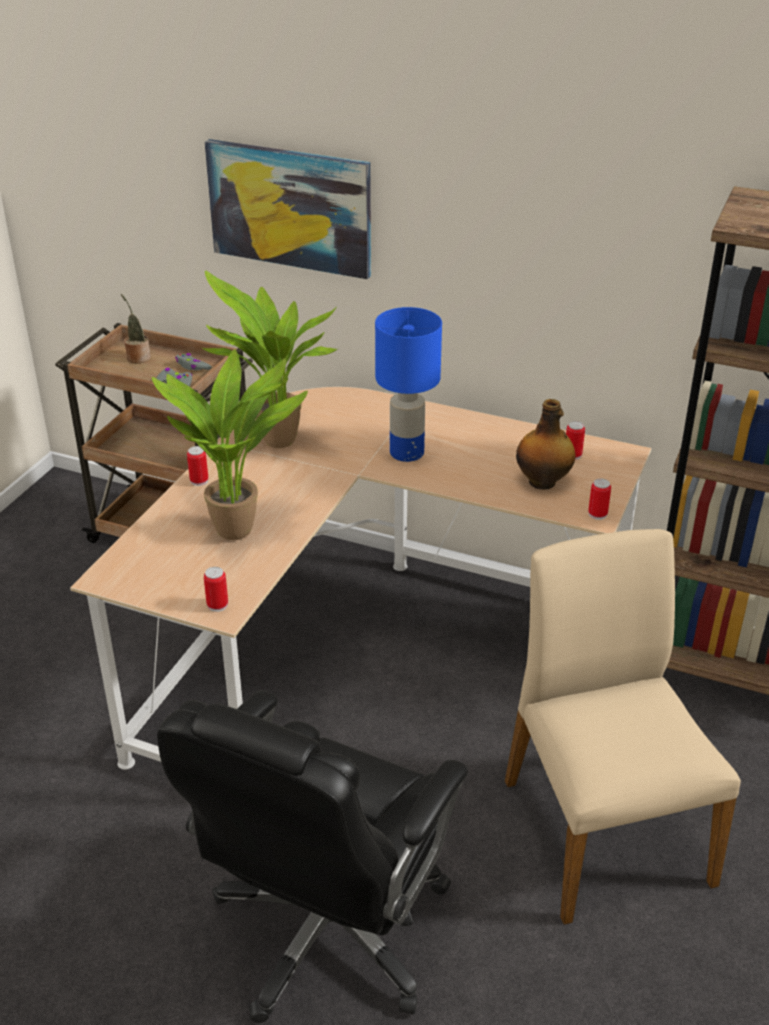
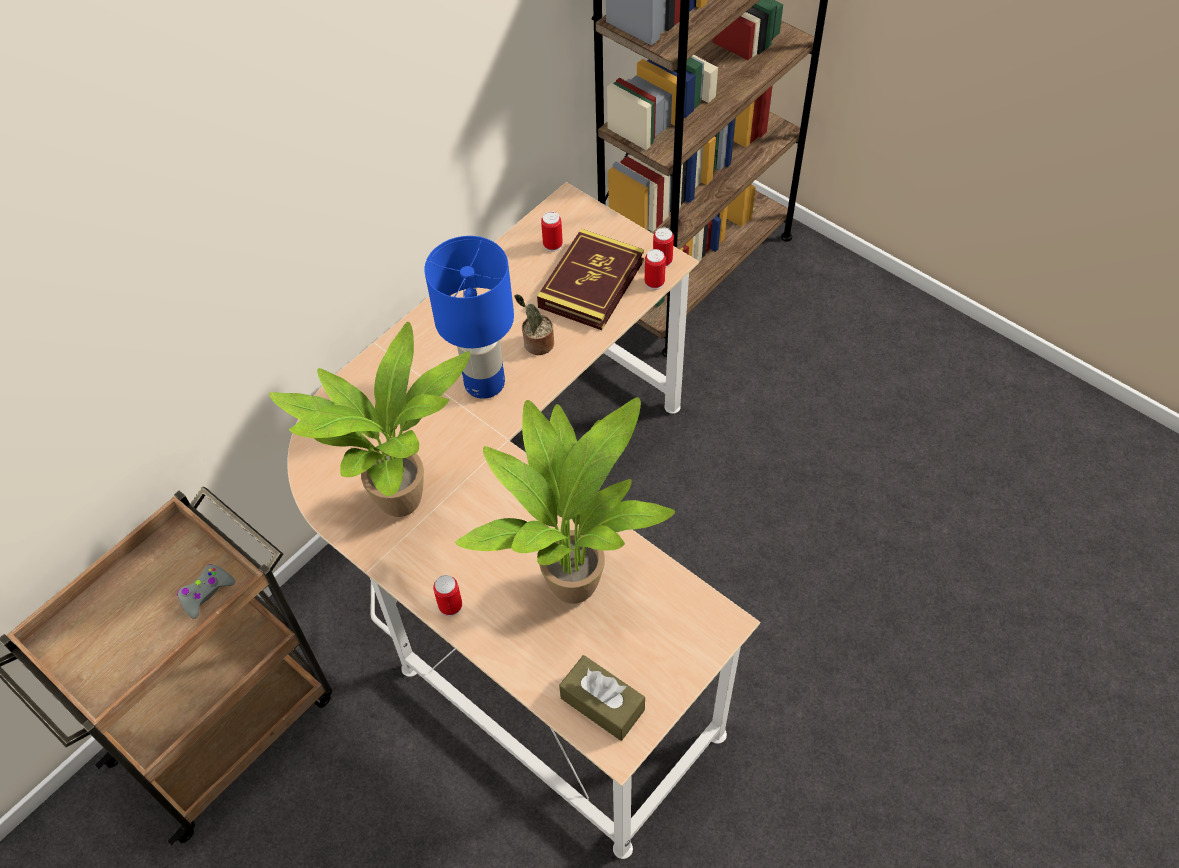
camera: 70 degrees left, 20 degrees up
potted plant [121,294,151,363] -> potted plant moved to [514,294,554,355]
black office chair [157,690,468,1023] -> none
grey game controller [175,353,212,371] -> none
can [204,567,228,612] -> can moved to [645,249,666,290]
picture [205,139,371,280] -> none
beige chair [505,529,741,925] -> none
bottle [516,399,575,489] -> book [537,229,644,330]
none -> brown tissue box [559,655,645,741]

